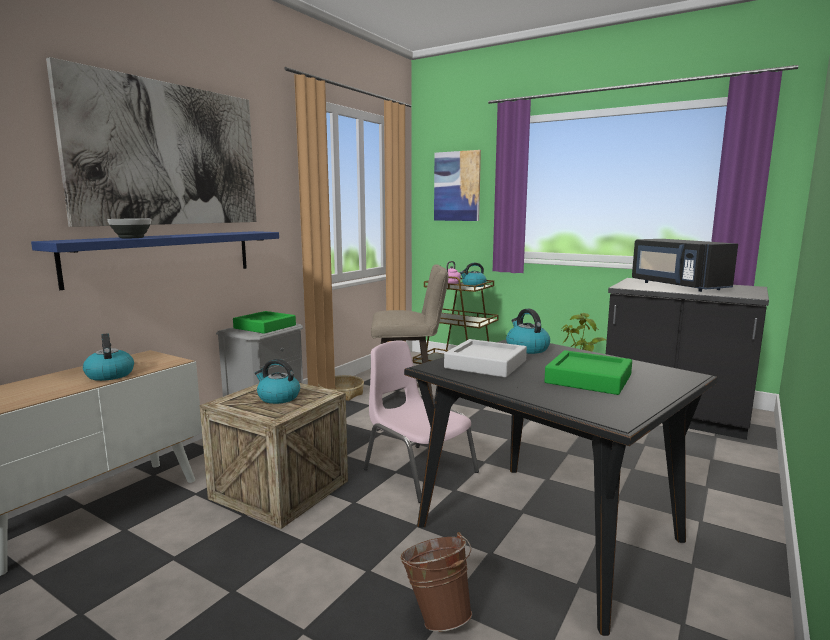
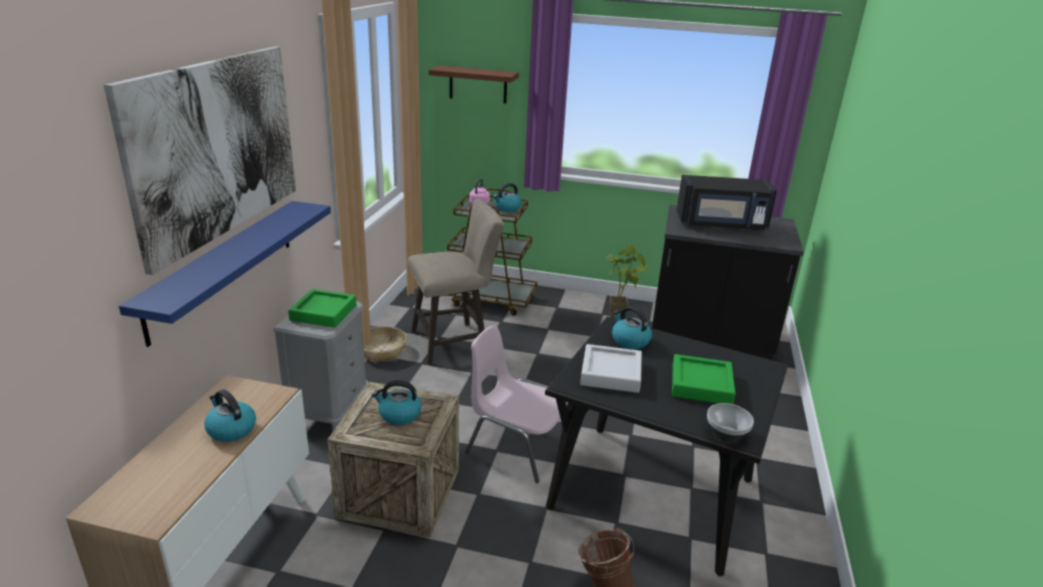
camera: 20 degrees left, 15 degrees up
bowl [107,219,151,238] -> bowl moved to [707,403,754,442]
picture [434,150,481,221] -> brown shelf [429,65,519,104]
black microwave [632,239,738,292] -> black microwave turned 45 degrees counterclockwise [676,175,777,230]

